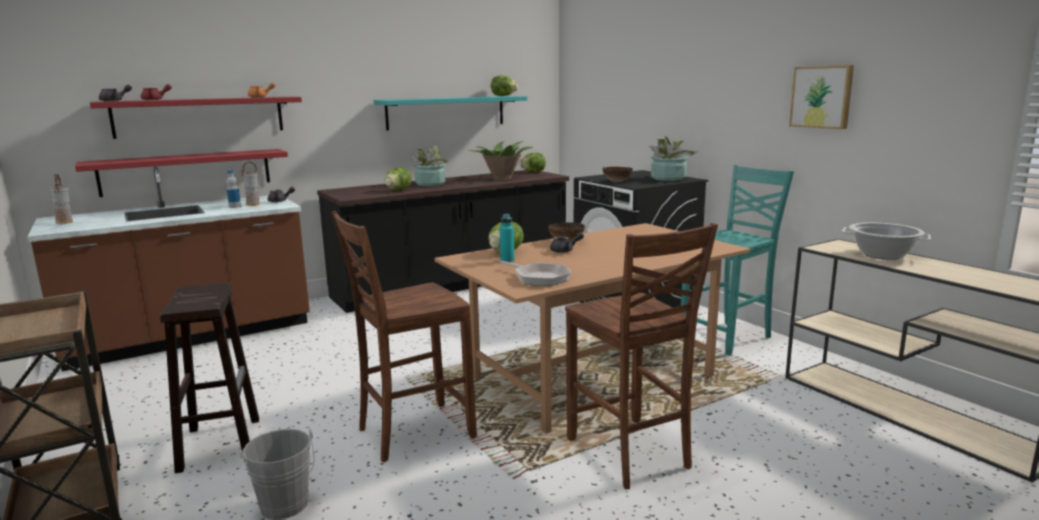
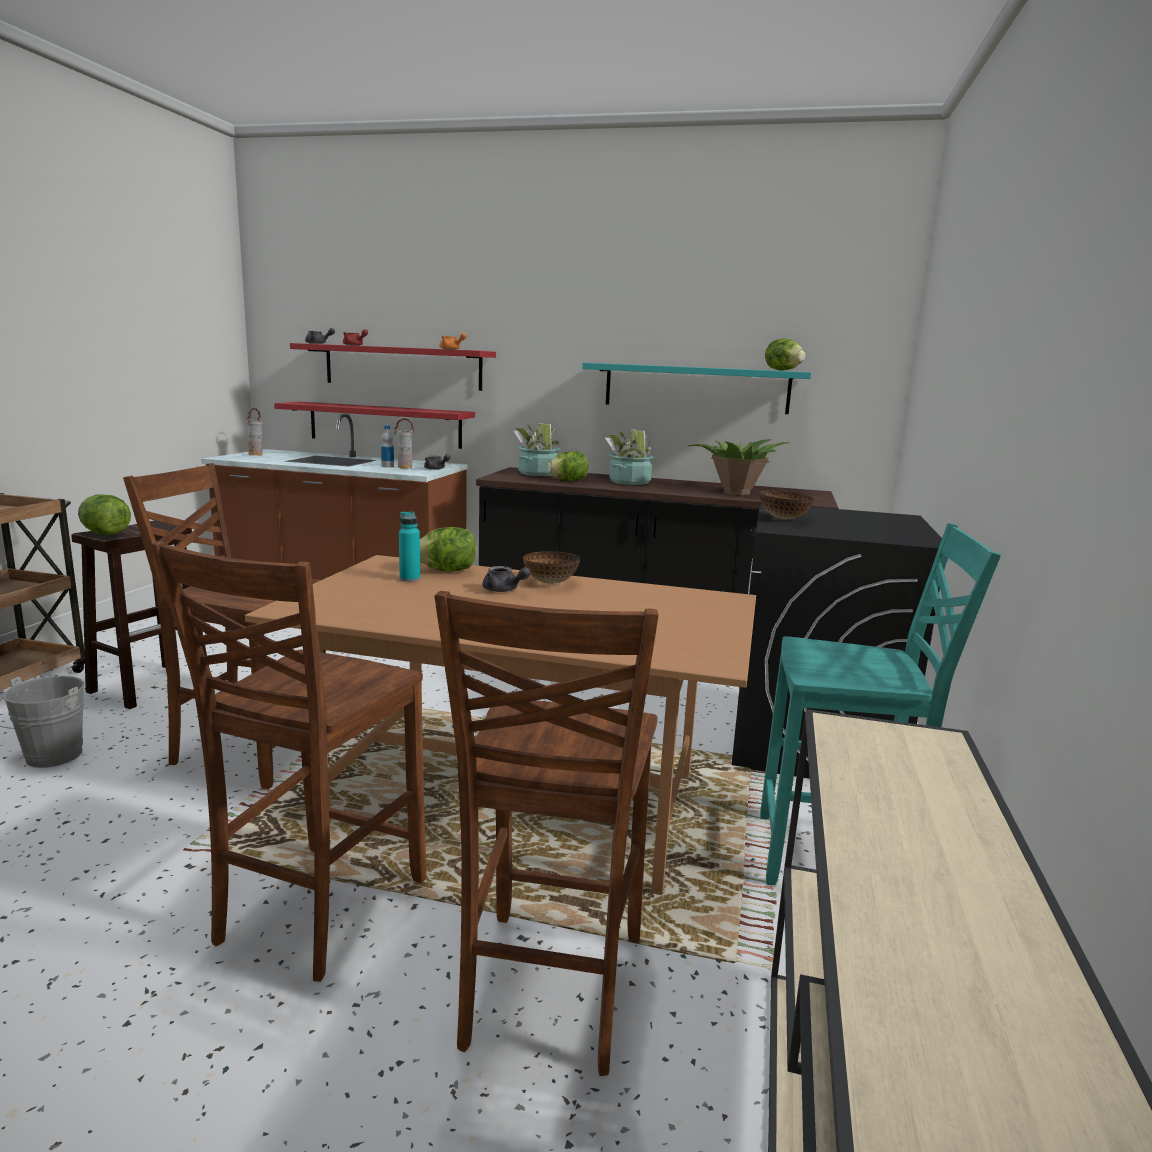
camera: 45 degrees right, 0 degrees up
frying pan [499,261,571,286] -> none
lettuce [519,153,546,172] -> lettuce moved to [78,494,131,535]
potted plant [649,136,699,181] -> potted plant moved to [514,423,561,476]
picture [789,65,854,129] -> none
cooking pot [842,223,931,260] -> none
none -> brown chair [434,591,658,1076]

